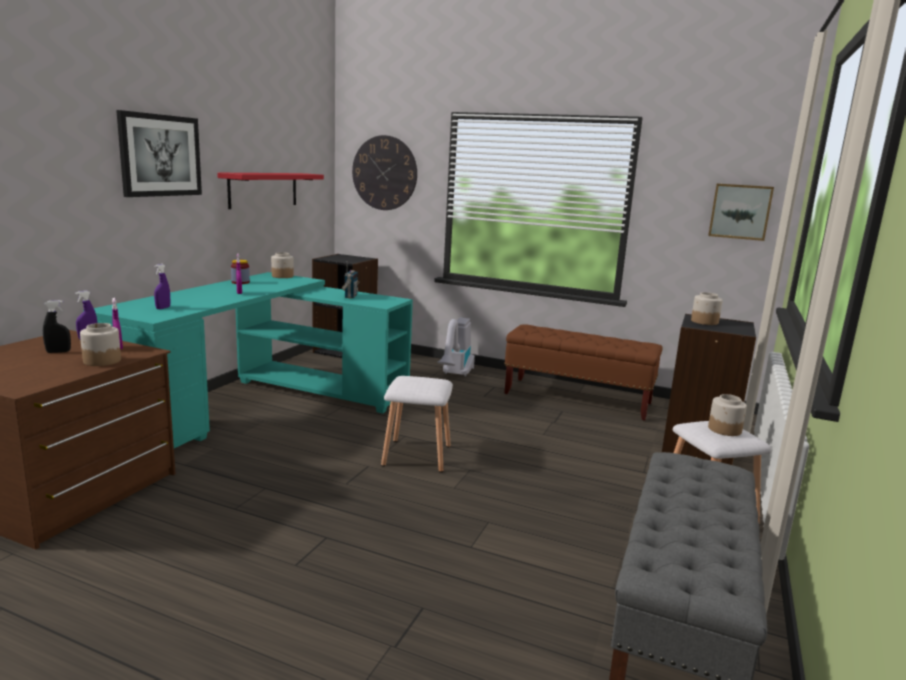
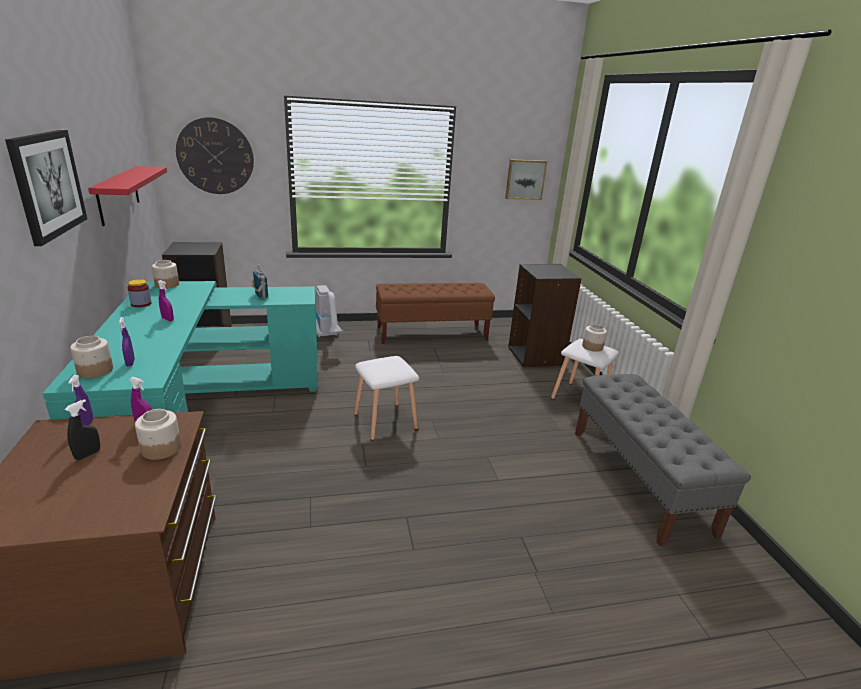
camera: 35 degrees left, 10 degrees up
jar [691,292,723,325] -> jar moved to [70,336,113,378]

